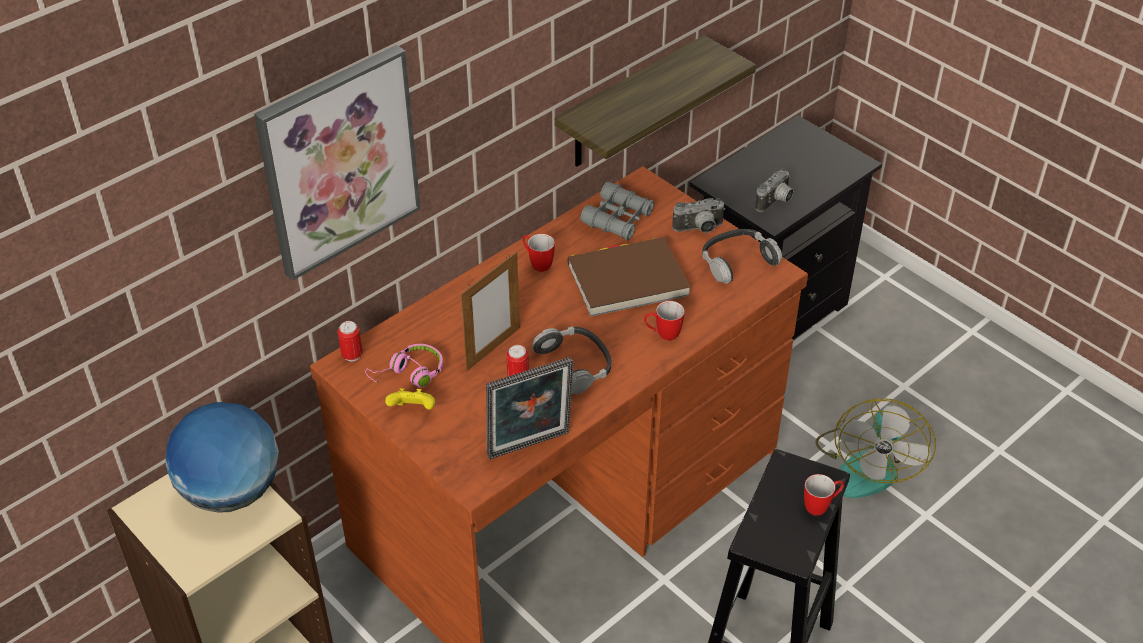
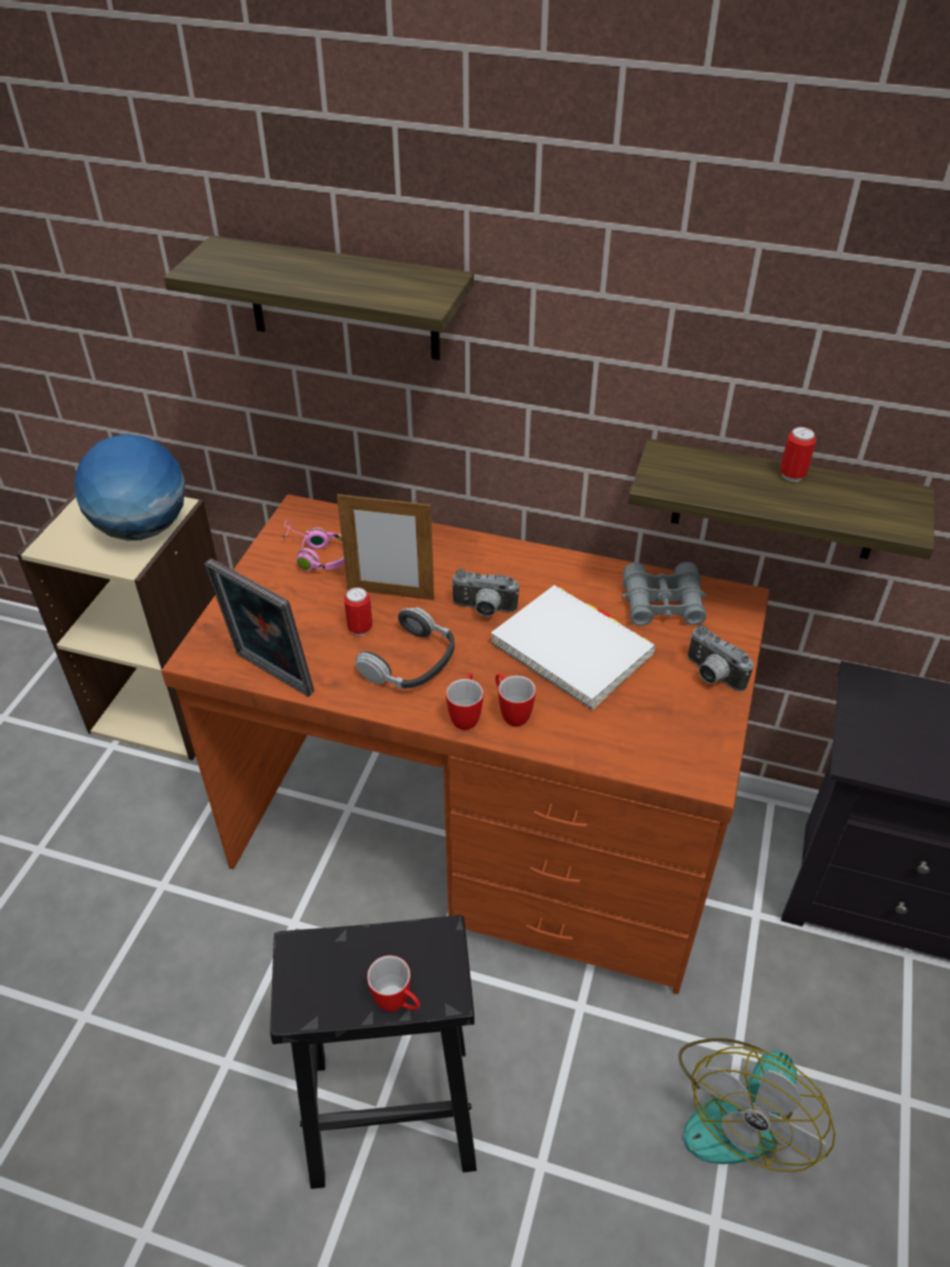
camera: 60 degrees right, 0 degrees up
picture [254,45,421,281] -> shelf [164,235,474,360]
can [337,321,363,361] -> can moved to [780,427,816,482]
yellow game controller [385,388,435,410] -> none
mug [522,234,555,272] -> mug moved to [446,673,483,730]
brown book [567,237,690,316] -> white book [491,585,655,710]
headphones [702,229,782,284] -> none
camera [755,169,794,212] -> camera moved to [451,569,519,616]
fan [815,398,936,498] -> fan turned 45 degrees counterclockwise [678,1038,835,1172]

